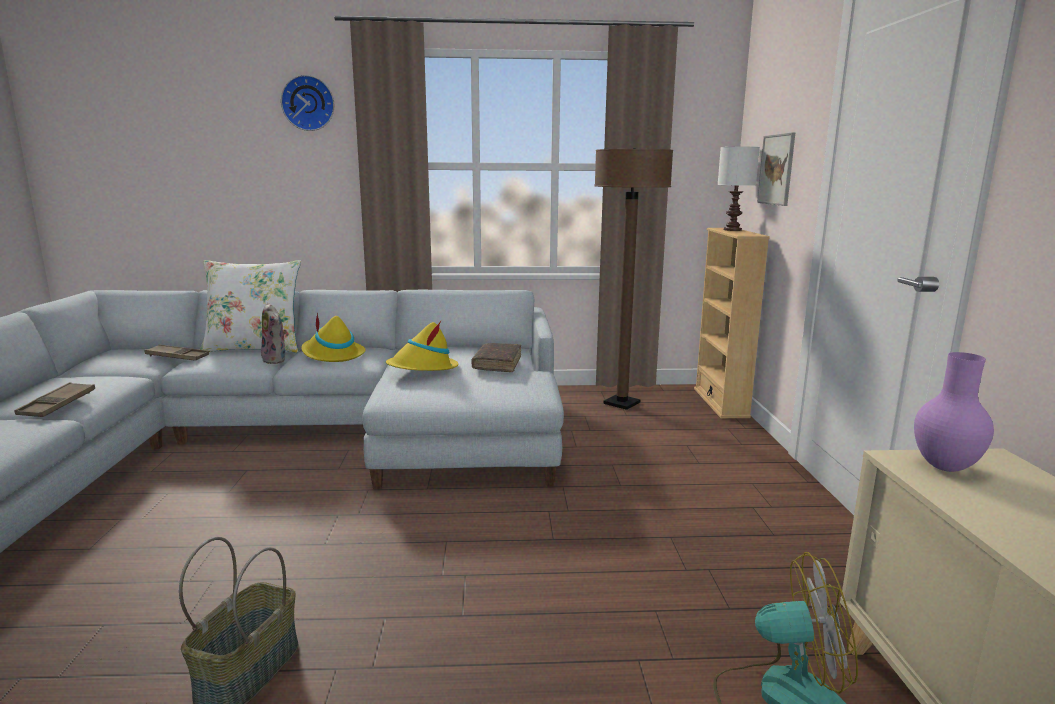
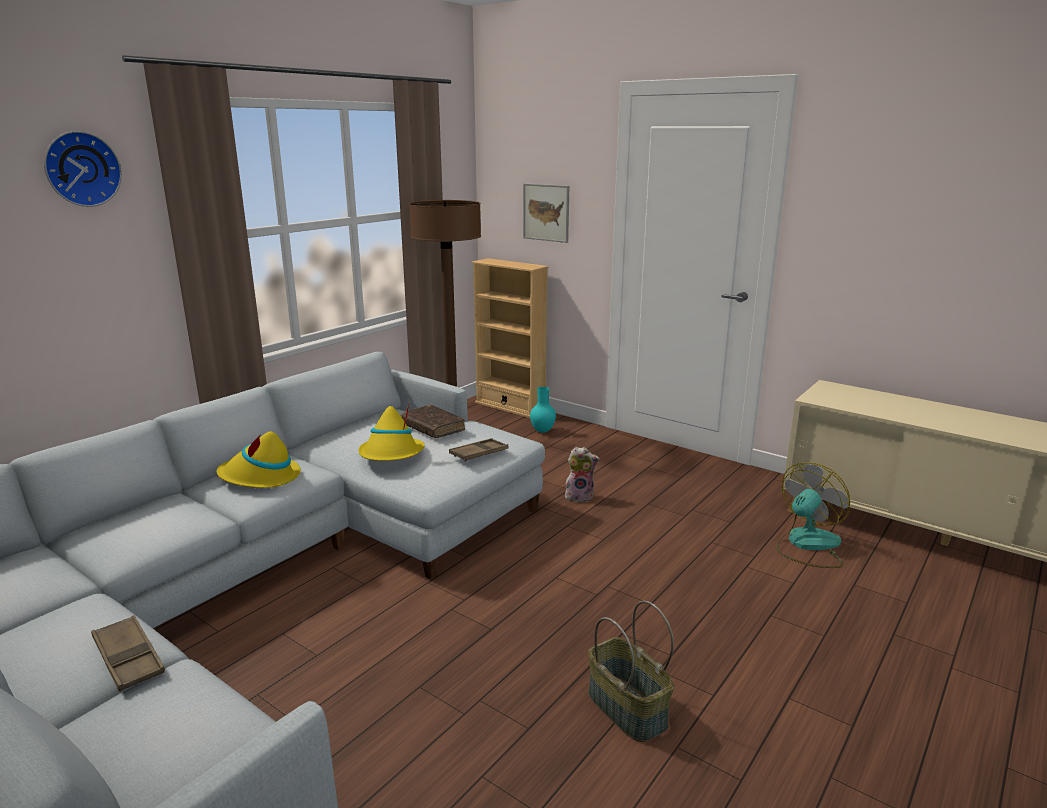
camera: 50 degrees left, 5 degrees up
brown tray [145,344,209,360] -> brown tray moved to [449,438,508,462]
white pillow [200,260,301,353] -> none
plush toy [261,303,287,364] -> plush toy moved to [565,447,600,503]
white table lamp [718,147,760,231] -> none
purple vase [914,352,994,472] -> none
none -> turquoise vase [530,387,556,433]

